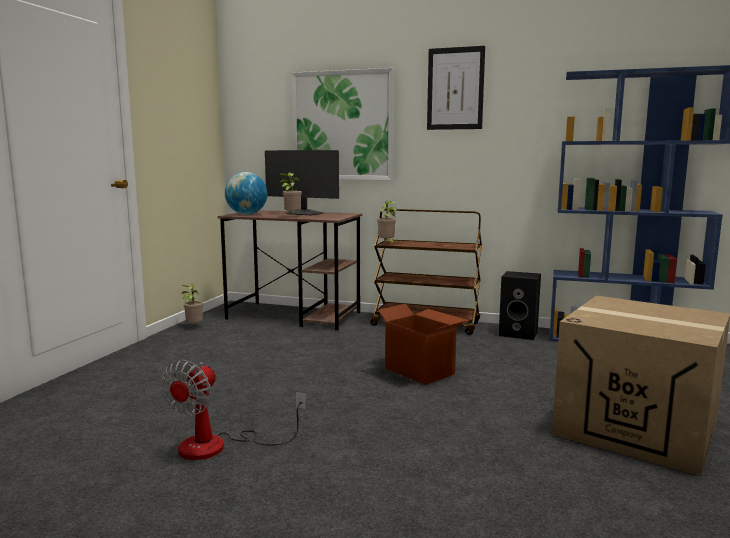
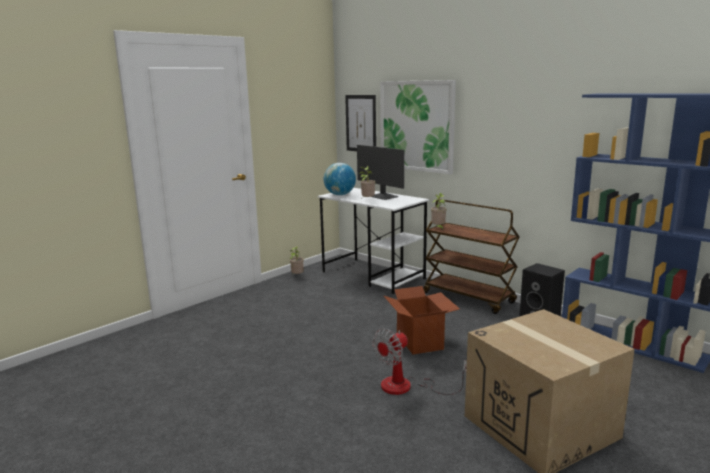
camera: 25 degrees right, 5 degrees up
fan [161,360,306,460] -> fan moved to [372,328,467,395]
brown desk [218,210,362,330] -> white desk [318,188,429,294]
picture [427,46,485,130] -> picture moved to [345,95,376,151]

